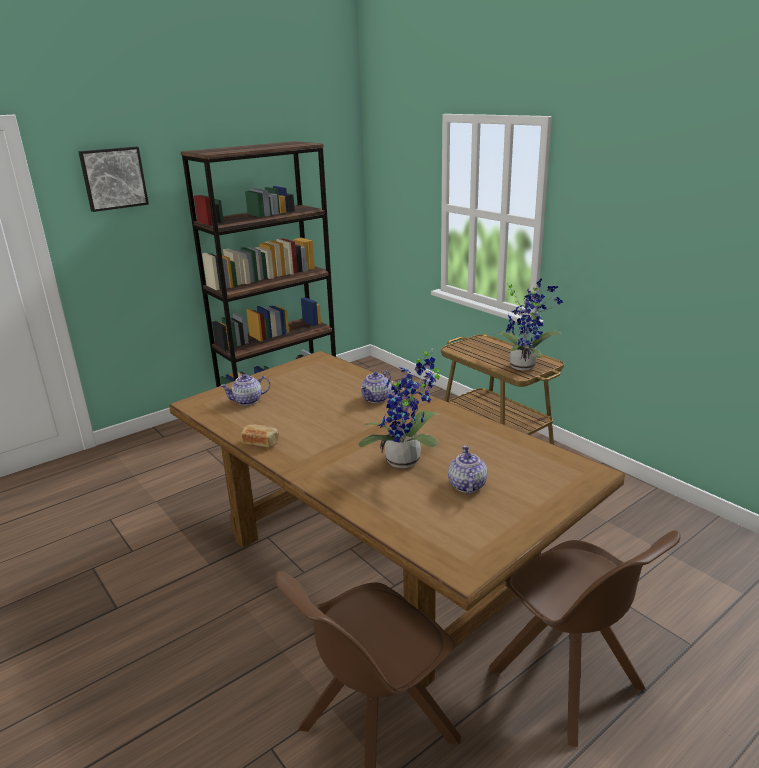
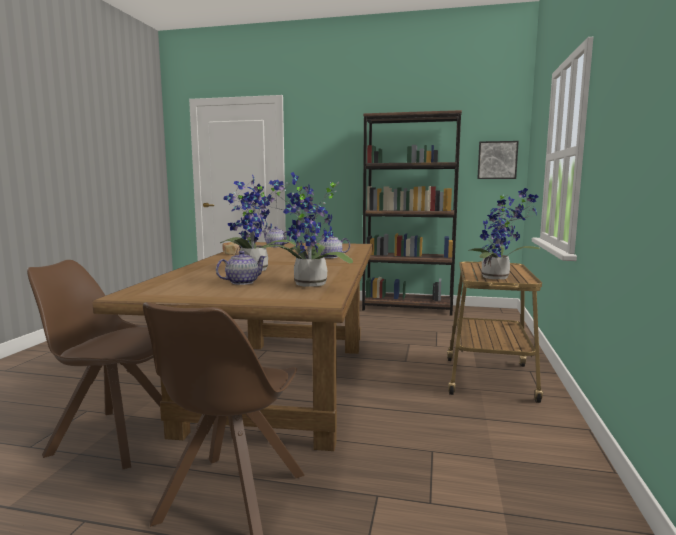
camera: 50 degrees right, 15 degrees down
picture [78,147,149,212] -> picture moved to [477,141,519,179]
none -> potted plant [262,172,353,287]

